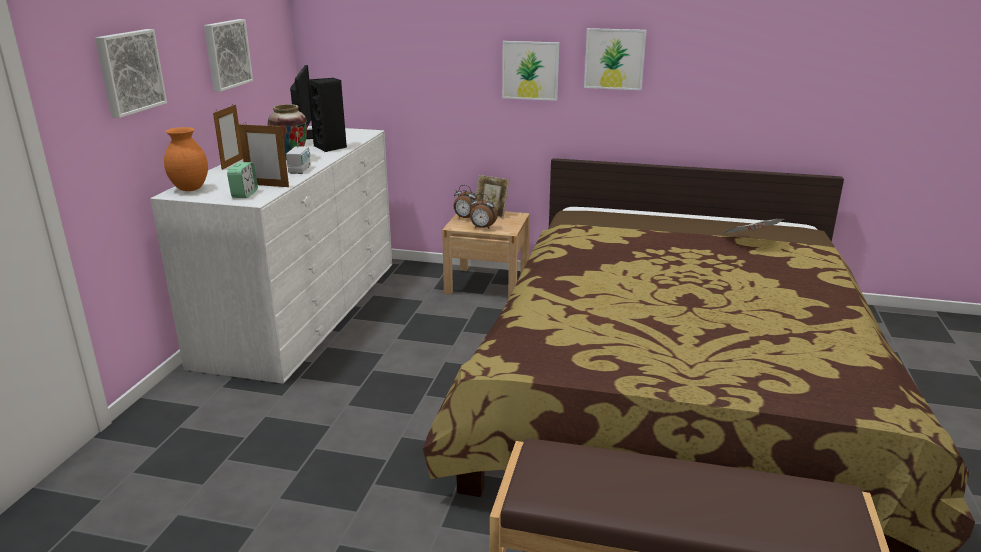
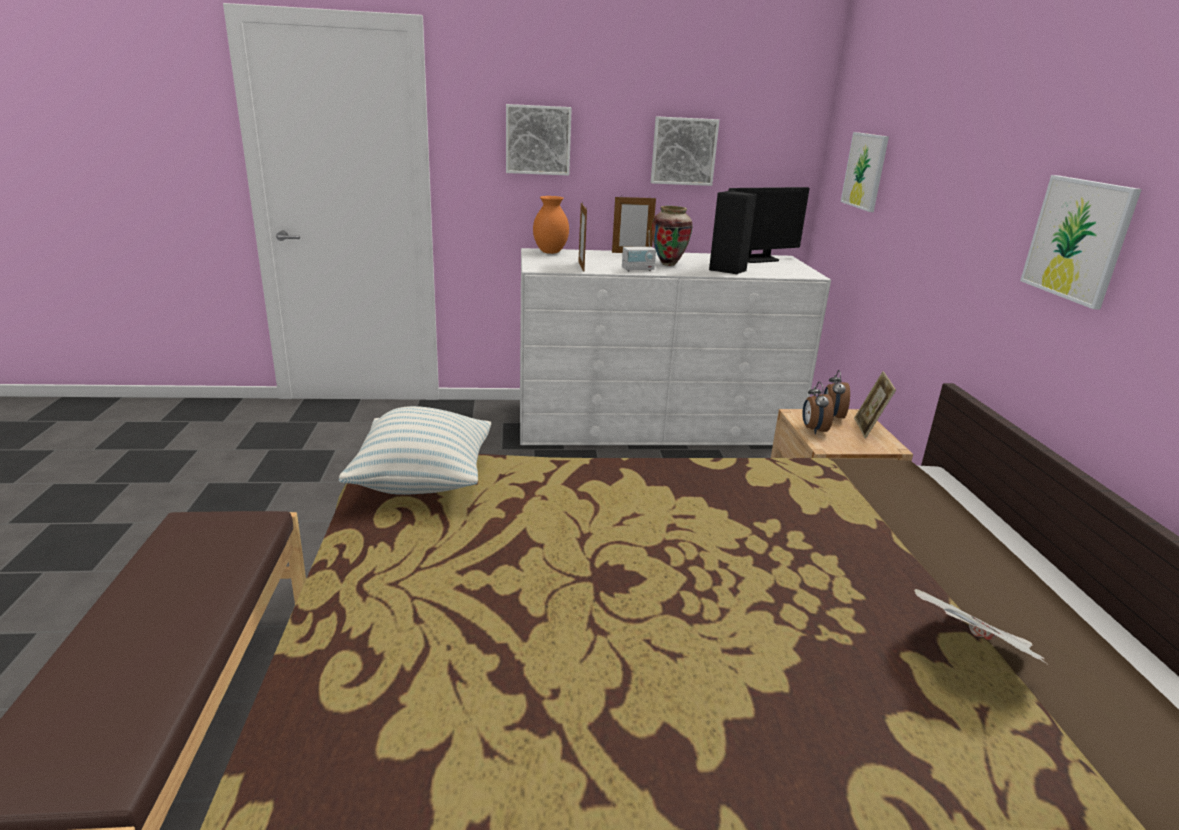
camera: 70 degrees right, 0 degrees up
alarm clock [227,162,258,198] -> none
picture [502,41,559,101] -> picture moved to [841,132,889,212]
none -> pillow [339,406,491,495]

